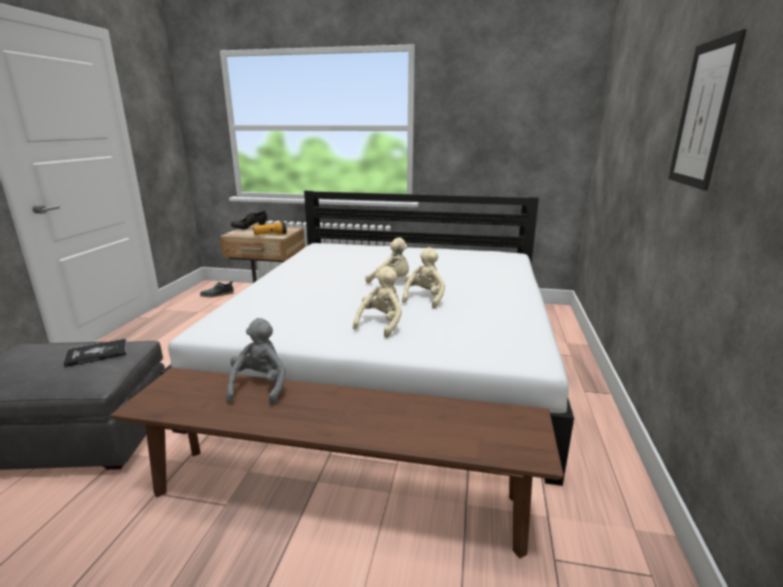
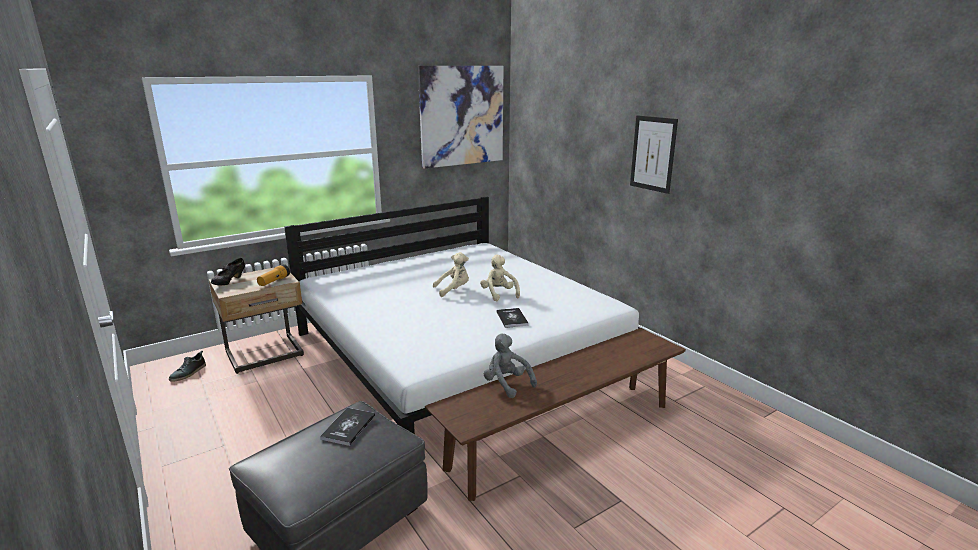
camera: 45 degrees left, 0 degrees up
beige plush toy [353,266,402,338] -> book [497,308,529,328]
none -> picture [418,66,503,169]

